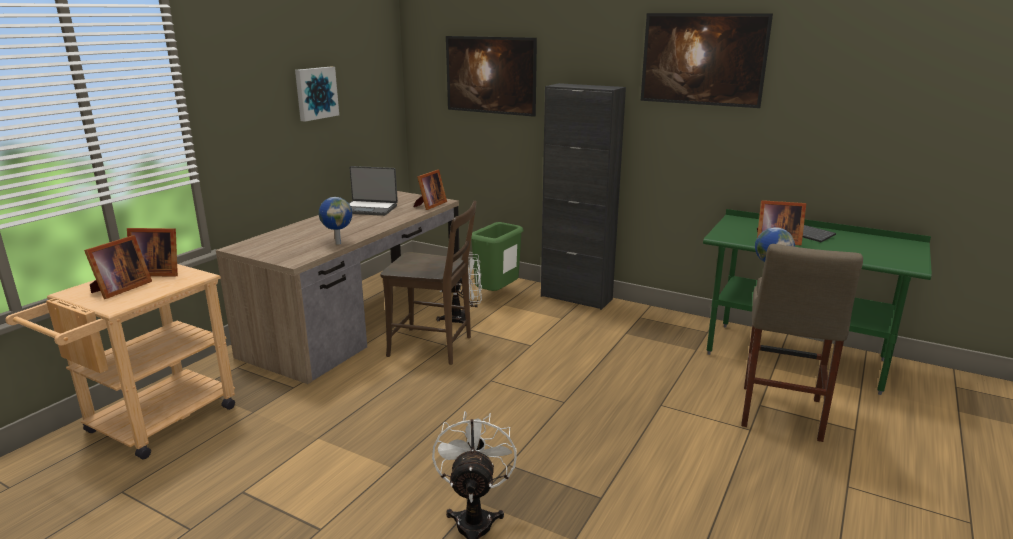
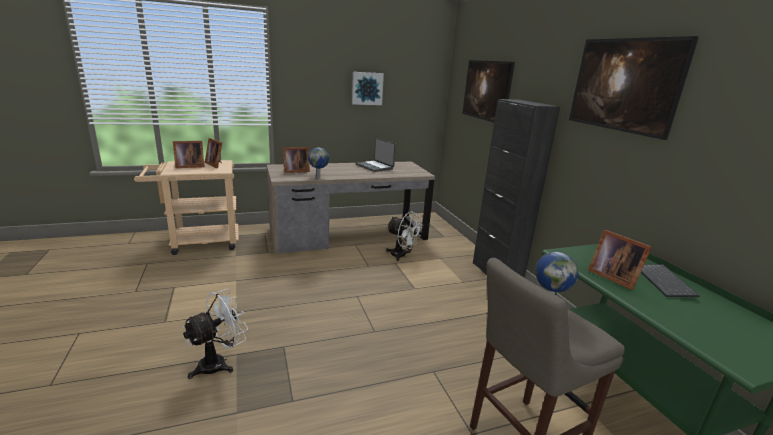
camera: 40 degrees right, 0 degrees up
brown chair [380,201,477,365] -> none
picture frame [414,169,447,210] -> picture frame moved to [283,147,310,173]
green trash can [471,222,523,291] -> none

